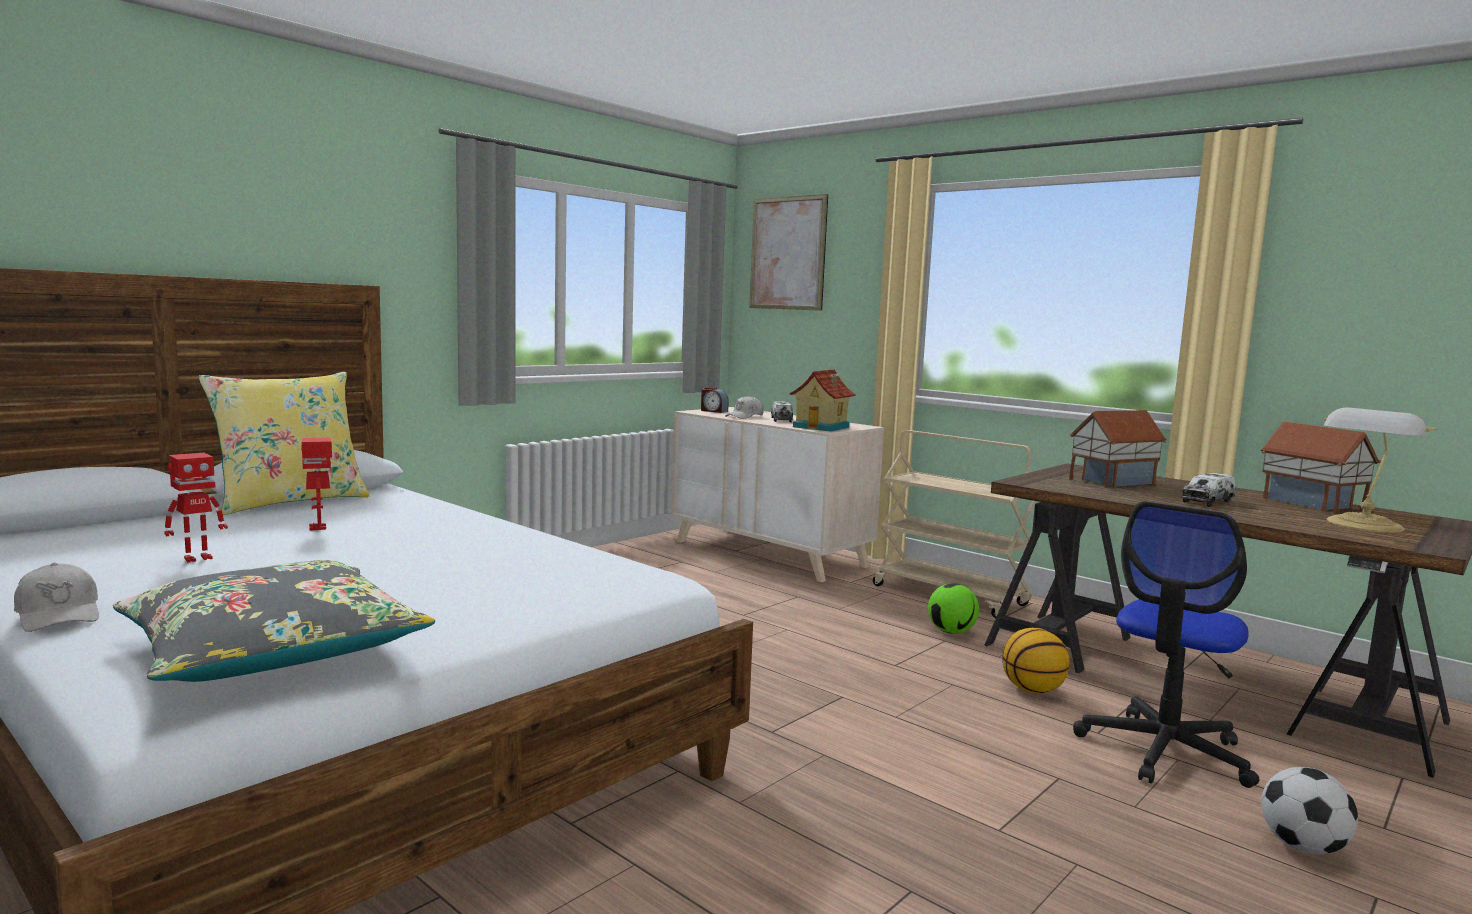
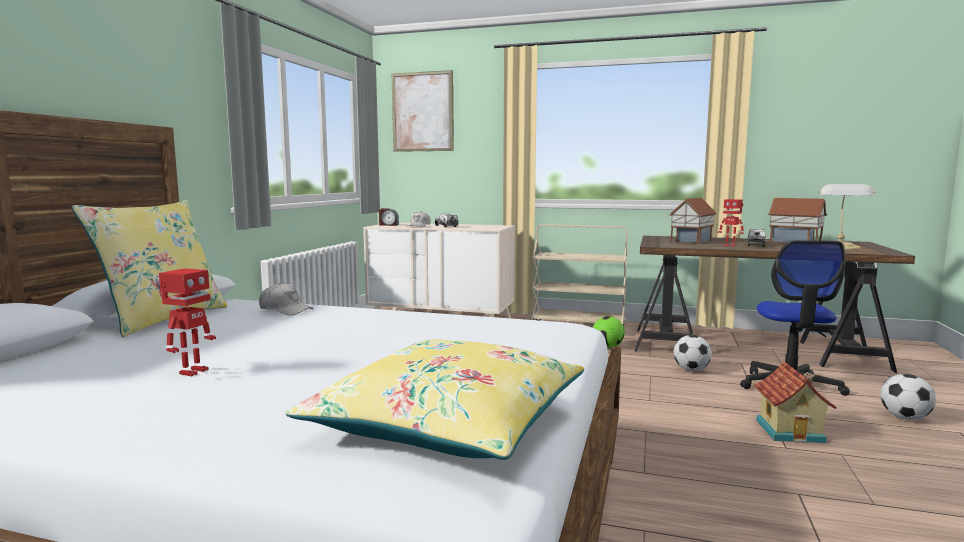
camera: 25 degrees left, 0 degrees up
white cap [14,563,99,632] -> white cap moved to [259,283,314,316]
grey pillow [113,560,435,682] -> yellow pillow [286,339,584,460]
toy robot [301,438,332,531] -> toy robot moved to [718,199,744,247]
toy house [789,370,856,432] -> toy house moved to [754,362,837,443]
basketball [1002,628,1069,693] -> football [674,335,712,371]

